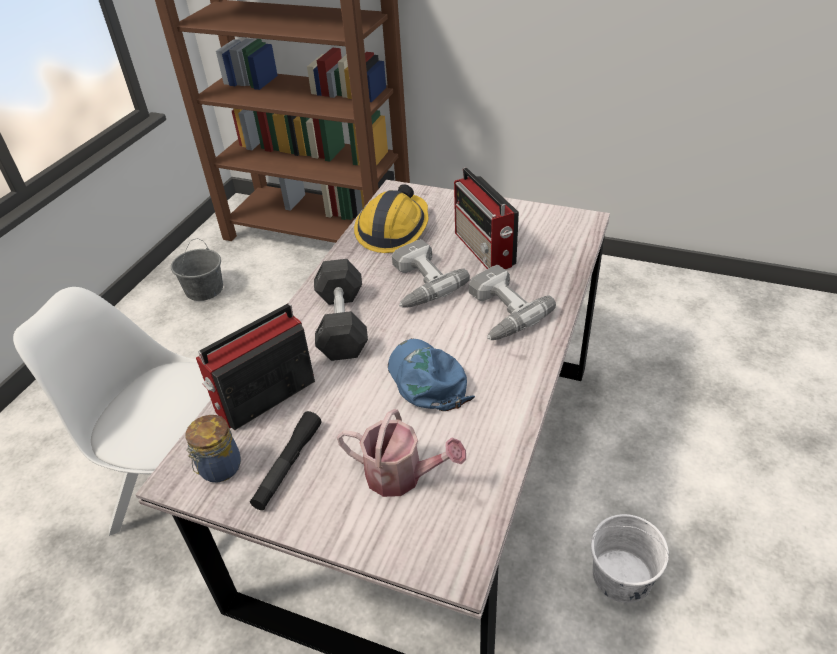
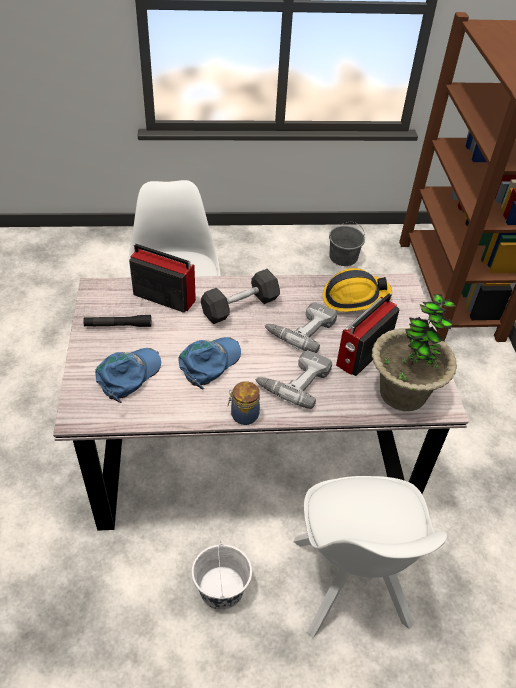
camera: 60 degrees right, 5 degrees up
jar [185,415,241,482] -> jar moved to [228,381,260,425]
watering can [337,409,466,497] -> blue cap [95,348,161,403]
none -> white chair [293,476,447,639]
none -> potted plant [372,294,457,411]

